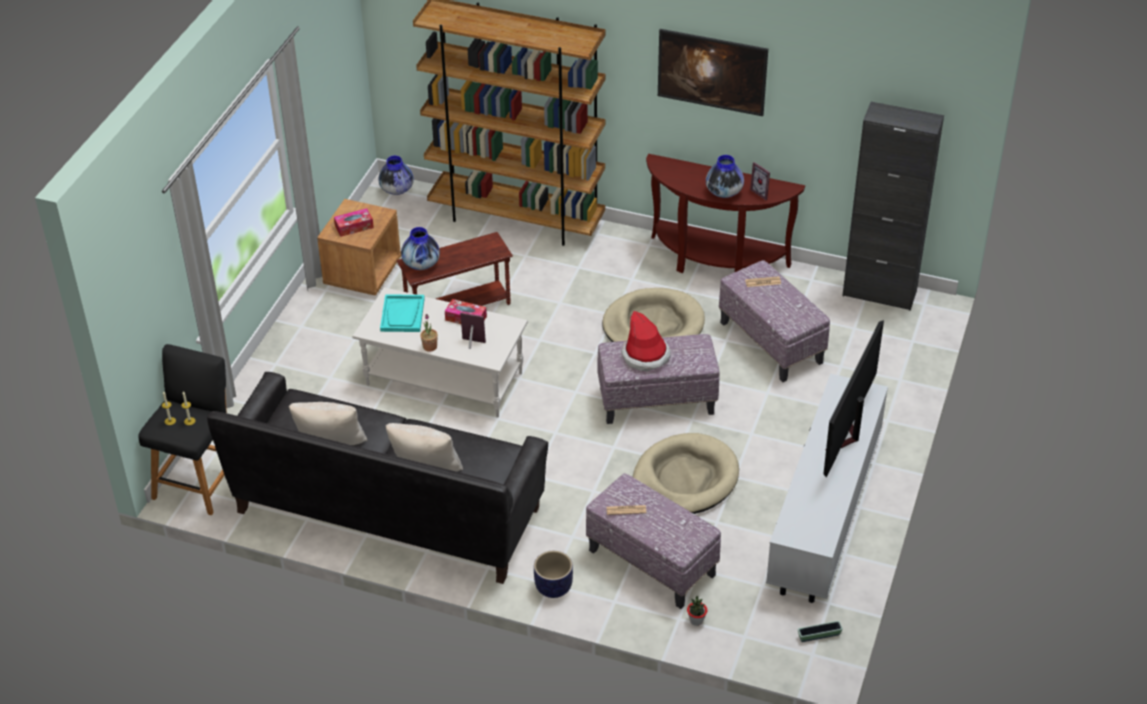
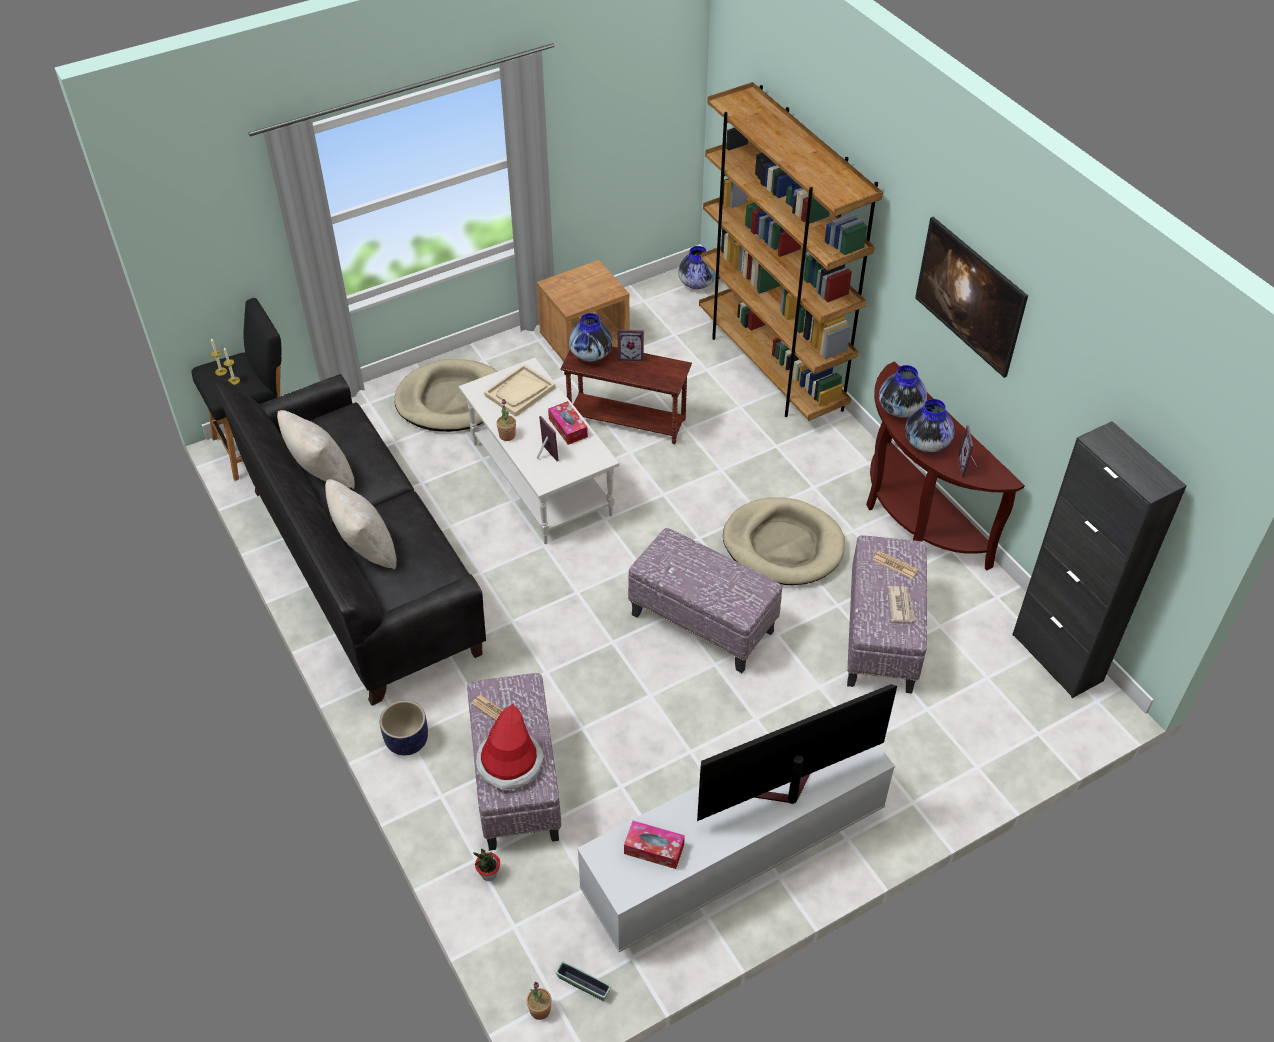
camera: 40 degrees right, 5 degrees up
tissue box [334,208,374,237] -> tissue box moved to [624,821,685,869]
turquoise tray [380,294,425,332] -> beige tray [484,364,555,417]
hat [621,311,671,371] -> hat moved to [476,704,544,789]
beige dog bed [633,433,739,514] -> beige dog bed moved to [394,359,498,432]
none -> potted plant [526,982,552,1020]
none -> picture frame [618,329,644,362]
none -> vase [879,365,927,418]
none -> newspaper [887,586,915,622]

